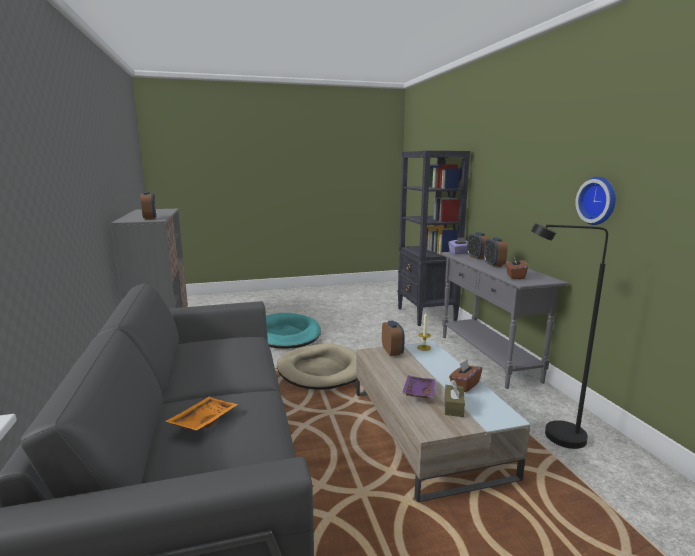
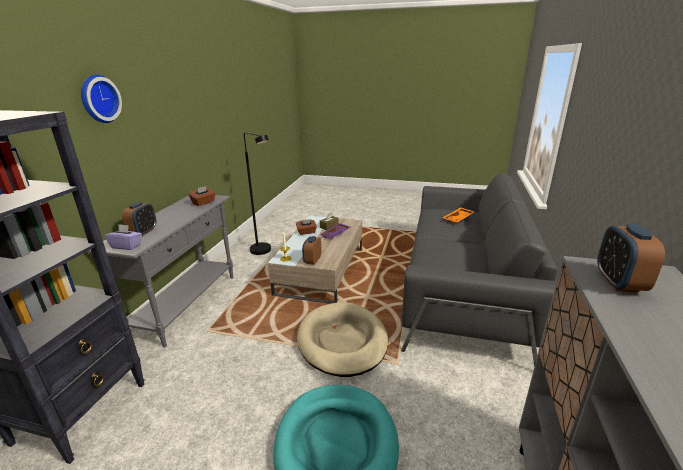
camera: 150 degrees left, 10 degrees up
alarm clock [484,238,508,267] -> none
wall clock [575,177,616,225] -> wall clock moved to [81,74,122,123]

